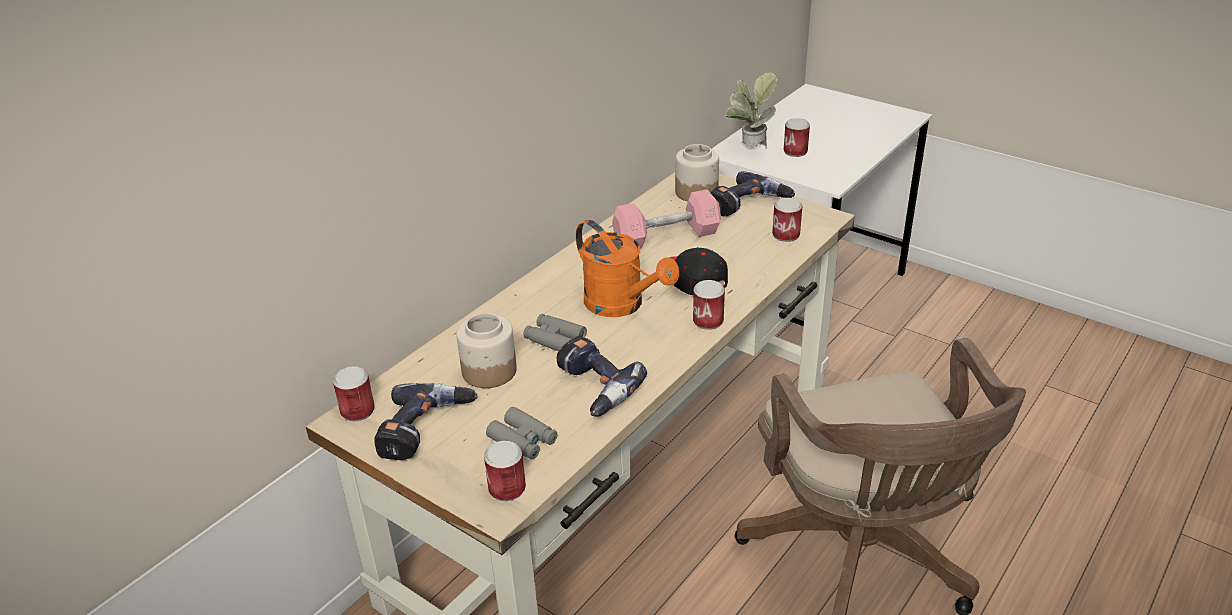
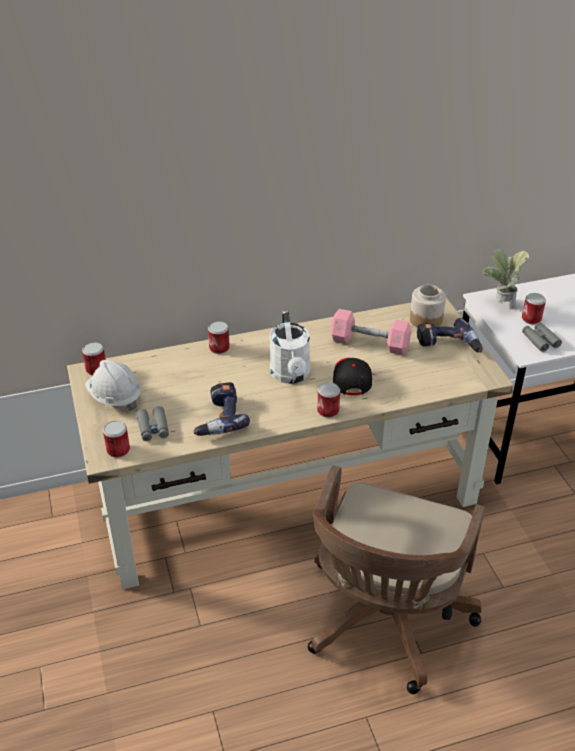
camera: 35 degrees right, 5 degrees up
power drill [374,383,477,460] -> white hard hat [85,360,141,411]
jar [456,313,517,388] -> none
grey binoculars [523,314,587,351] -> grey binoculars moved to [522,322,562,352]
orange watering can [576,220,679,317] -> white watering can [269,311,310,384]
can [772,198,802,242] -> can moved to [208,321,230,354]

